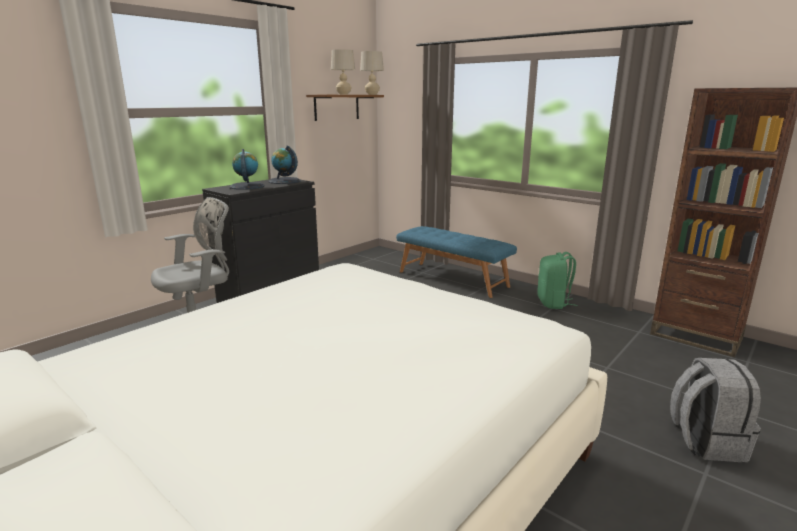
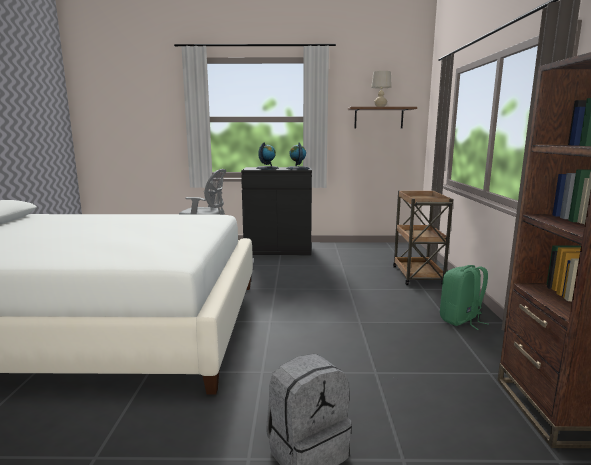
camera: 50 degrees right, 5 degrees down
beige table lamp [360,51,384,95] -> none
blue bench [396,226,517,298] -> brown cart [393,190,453,285]

